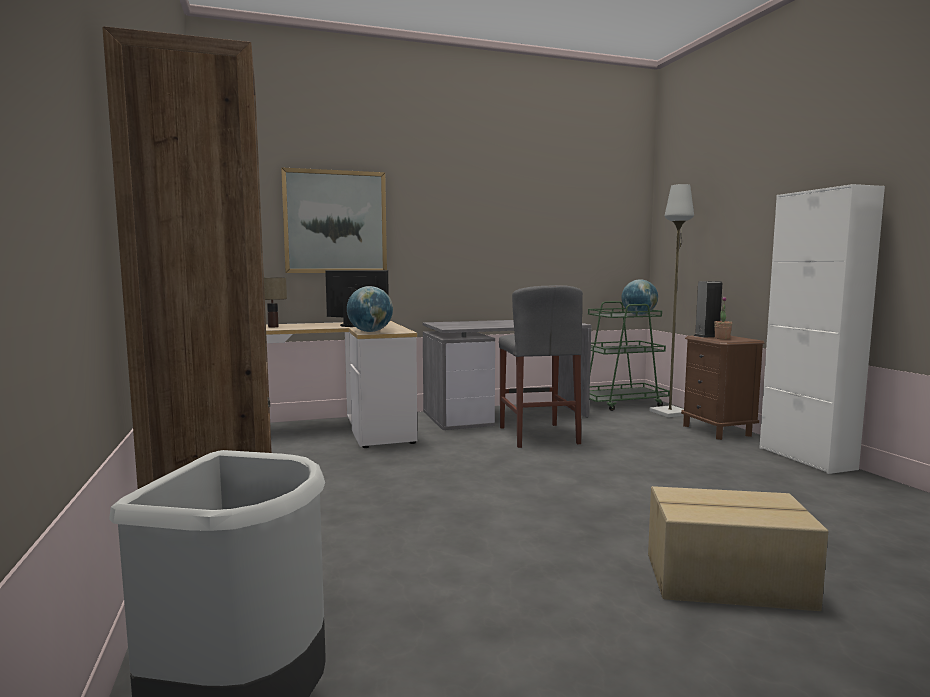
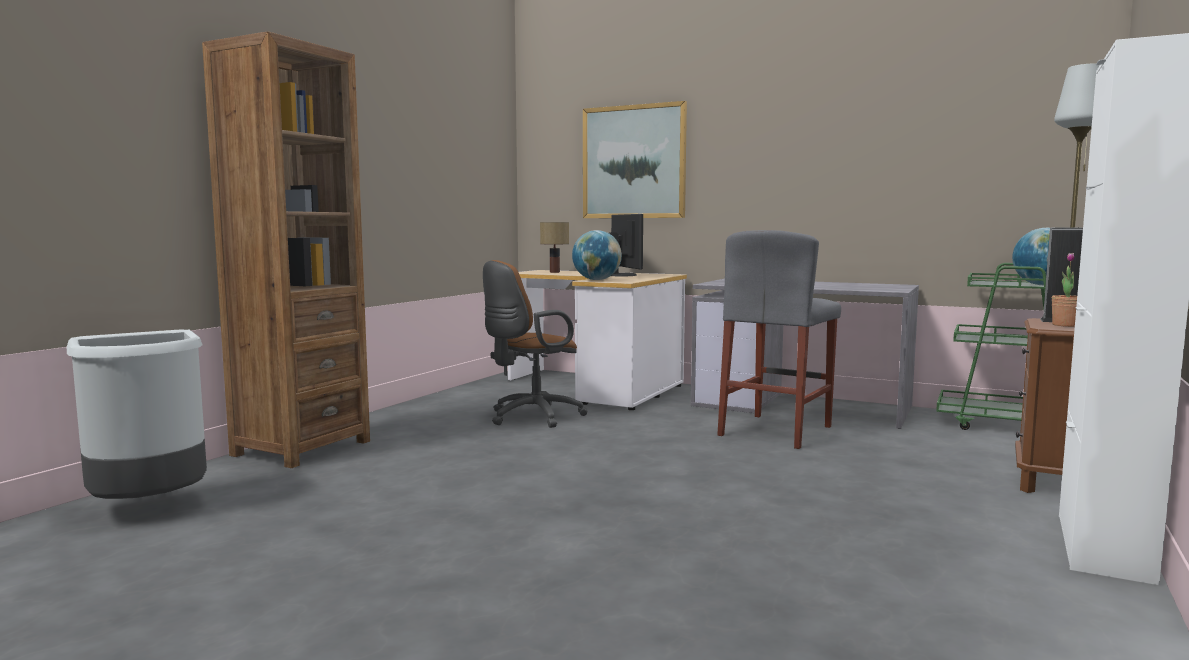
camera: 45 degrees right, 0 degrees up
cardboard box [648,486,828,611] -> none
none -> brown office chair [483,260,588,428]

